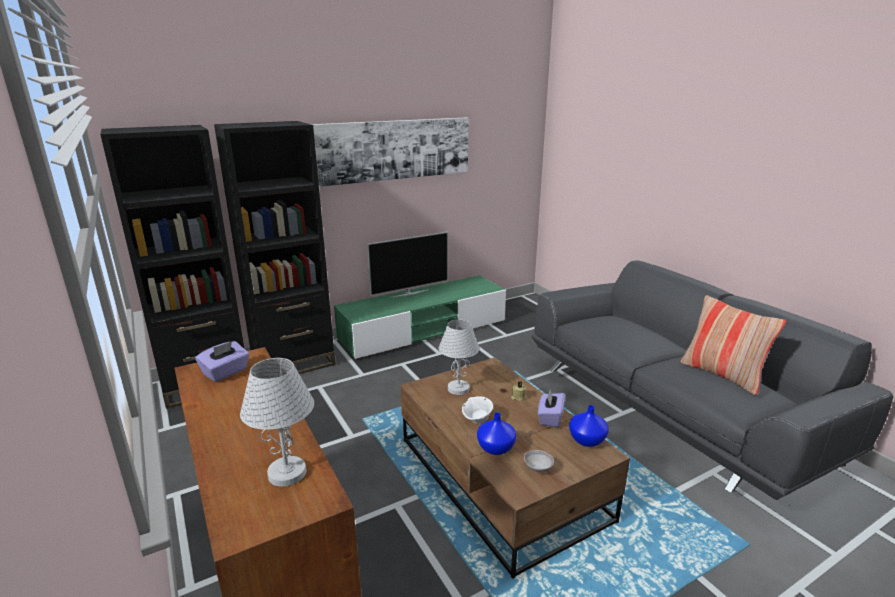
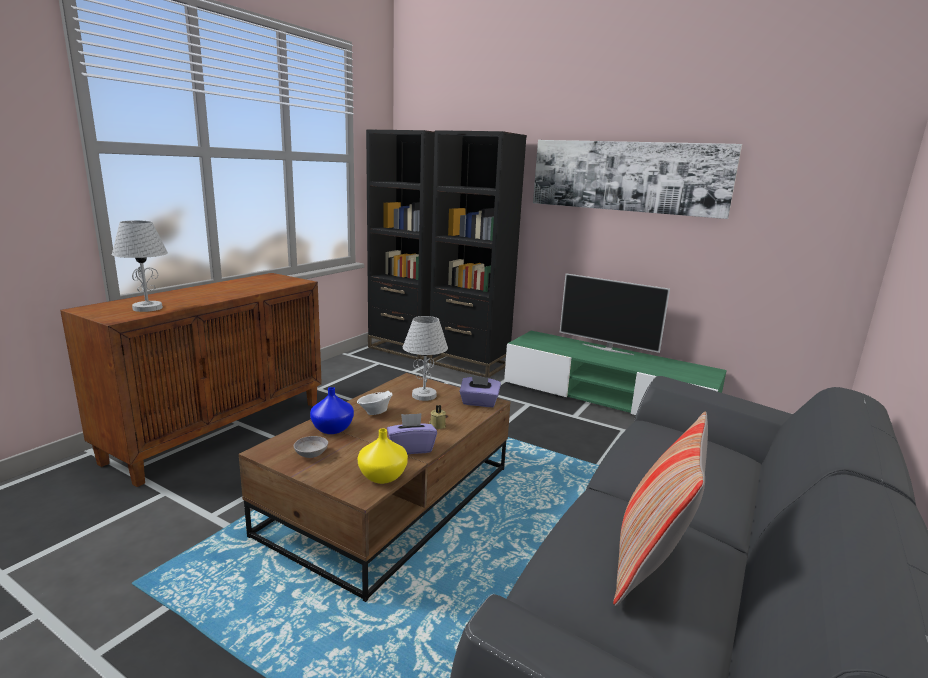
camera: 60 degrees right, 5 degrees down
purple tissue box [195,341,249,382] -> purple tissue box moved to [459,375,501,407]
blue vase [569,405,609,447] -> yellow vase [358,428,408,484]

